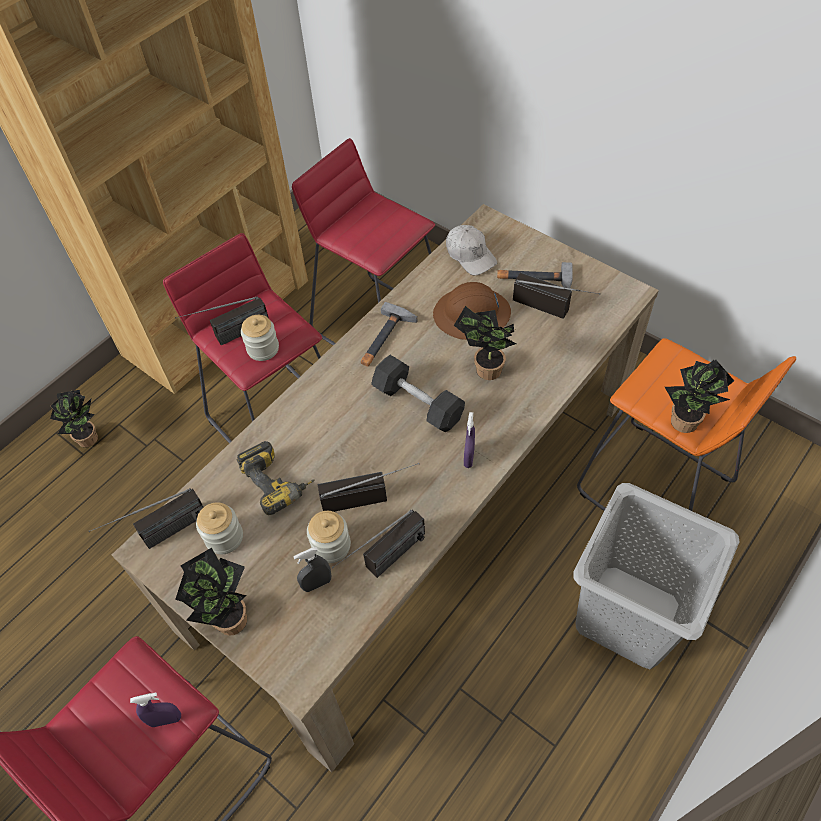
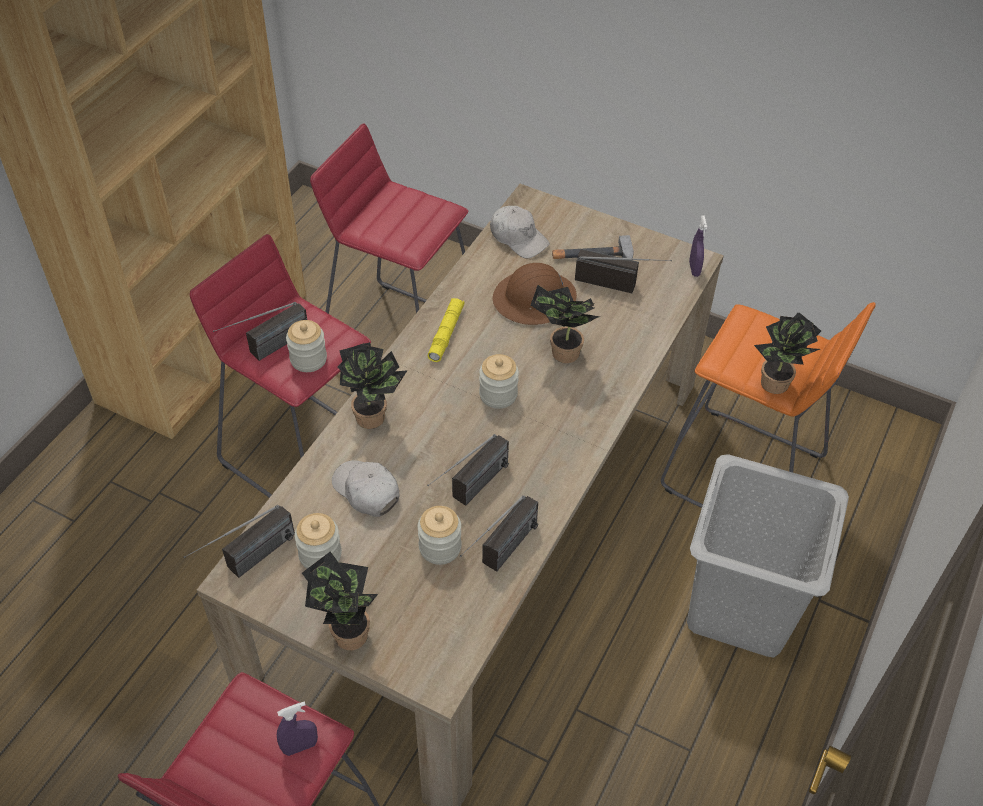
camera: 15 degrees left, 5 degrees down
potted plant [50,390,98,448] -> potted plant moved to [337,342,408,429]
power drill [237,441,315,515] -> white cap [332,460,399,517]
grey spray bottle [293,547,331,592] -> none
radio [317,463,419,512] -> radio turned 150 degrees clockwise [427,434,509,506]
hammer [361,302,418,366] -> yellow flashlight [427,298,465,362]
grey dumbbell [371,355,465,432] -> jar [479,354,519,409]
purple spray bottle [464,412,475,468] -> purple spray bottle moved to [689,215,707,277]

